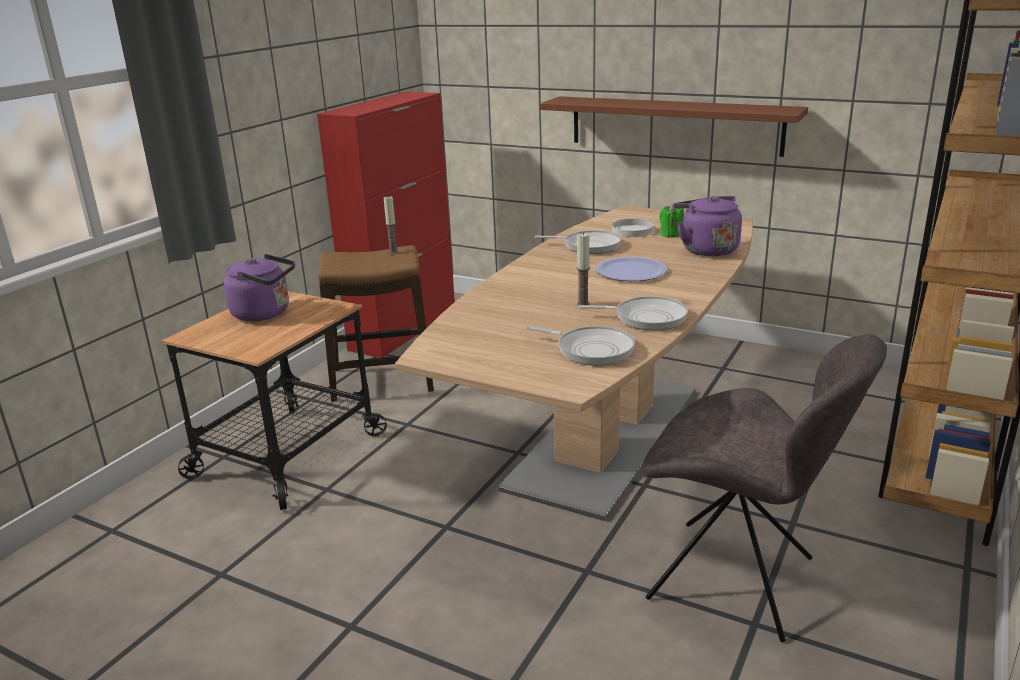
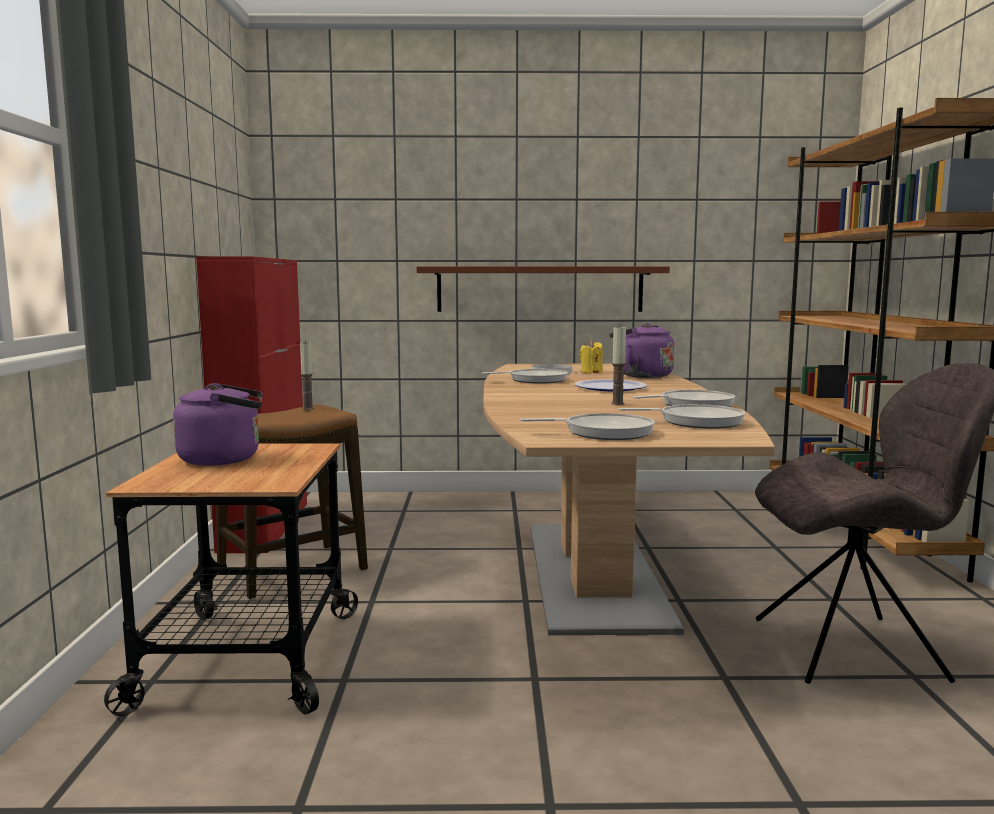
camera: 30 degrees left, 15 degrees down
green candle [660,203,684,238] -> yellow candle [580,340,603,373]
none -> frying pan [520,413,655,440]

